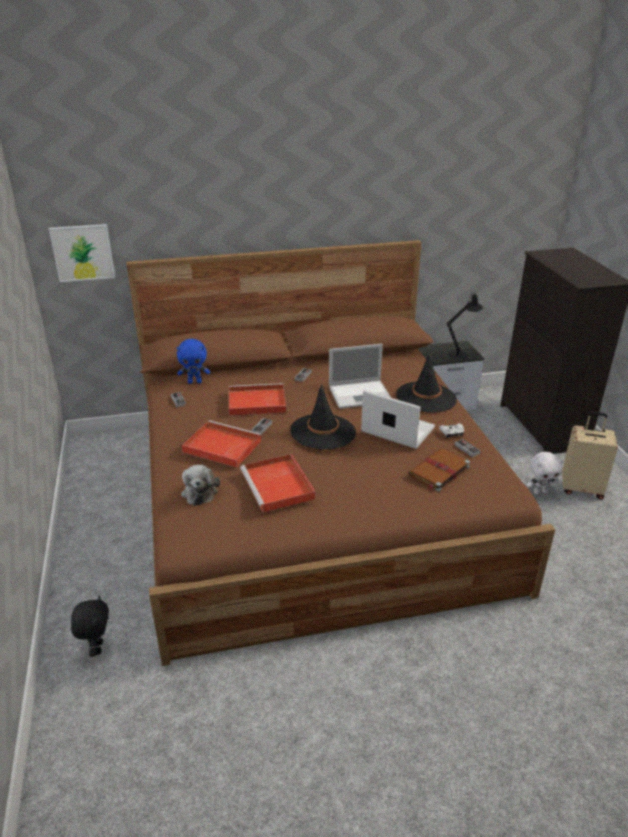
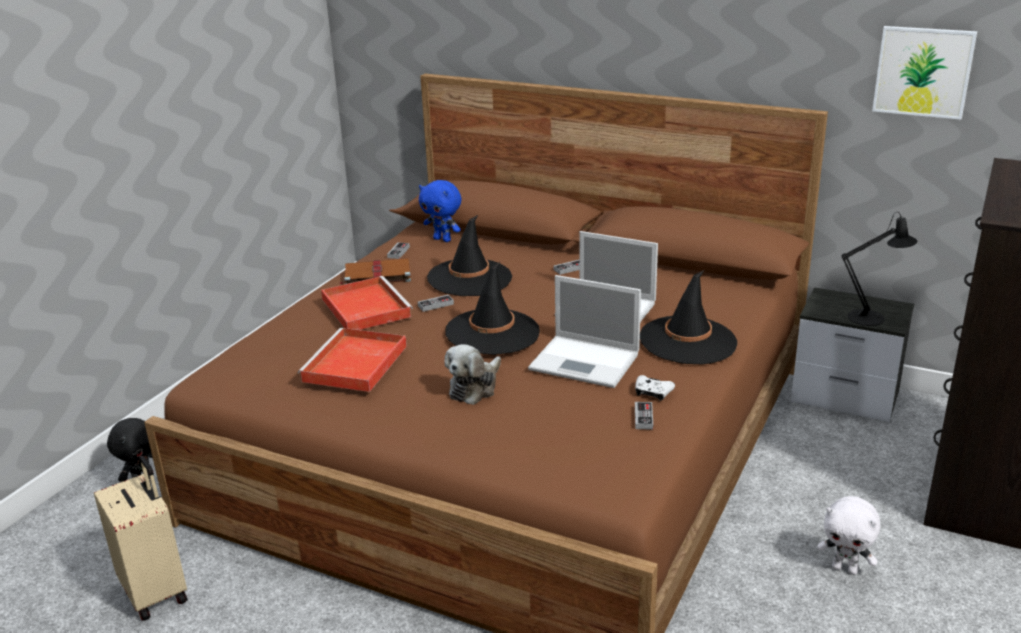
camera: 40 degrees right, 5 degrees down
picture [49,224,115,282] -> picture moved to [872,26,977,120]
plush toy [181,465,220,506] -> plush toy moved to [444,344,501,405]
red tray [229,383,286,416] -> black hat [427,214,512,296]
laptop [361,390,435,449] -> laptop turned 135 degrees clockwise [528,275,641,388]
brown book [408,448,470,491] -> brown book moved to [340,258,411,284]
beige suitcase [562,412,618,500] -> beige suitcase moved to [94,456,187,621]

